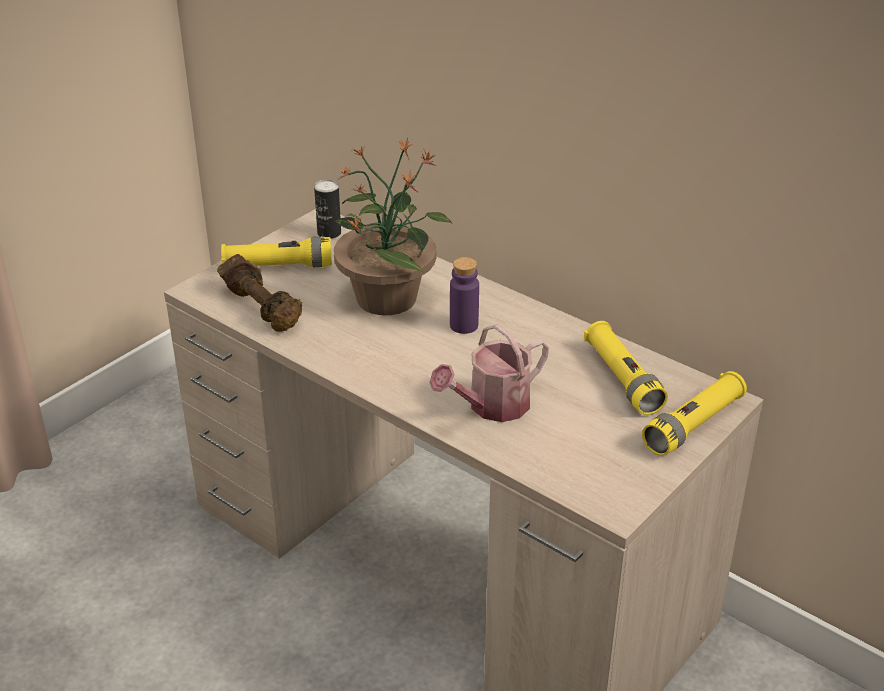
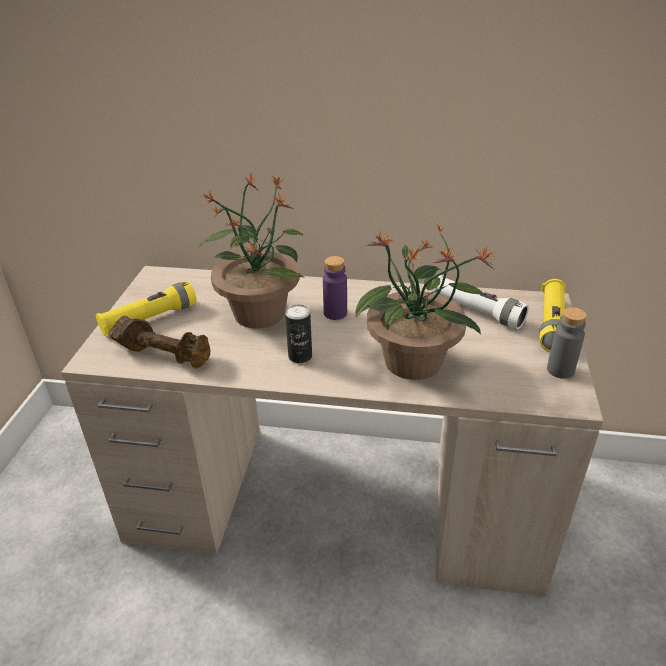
camera: 30 degrees left, 0 degrees up
can [314,179,341,239] -> can moved to [285,304,312,363]
watering can [429,324,549,422] -> potted plant [355,224,495,380]
yellow flashlight [584,321,668,415] -> white flashlight [431,275,529,329]
none -> grey bottle [547,307,587,379]

